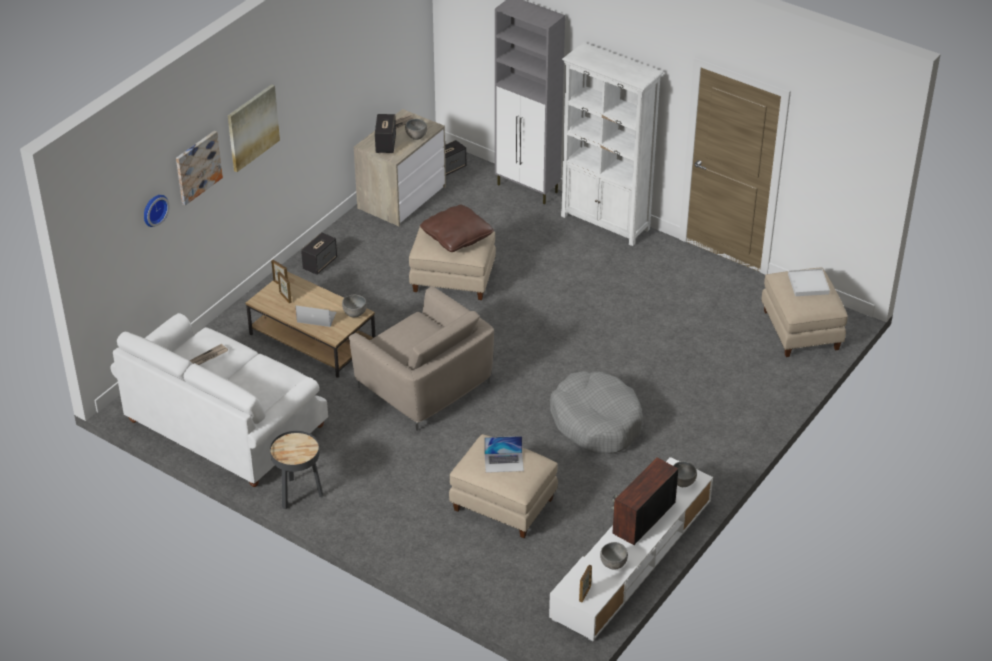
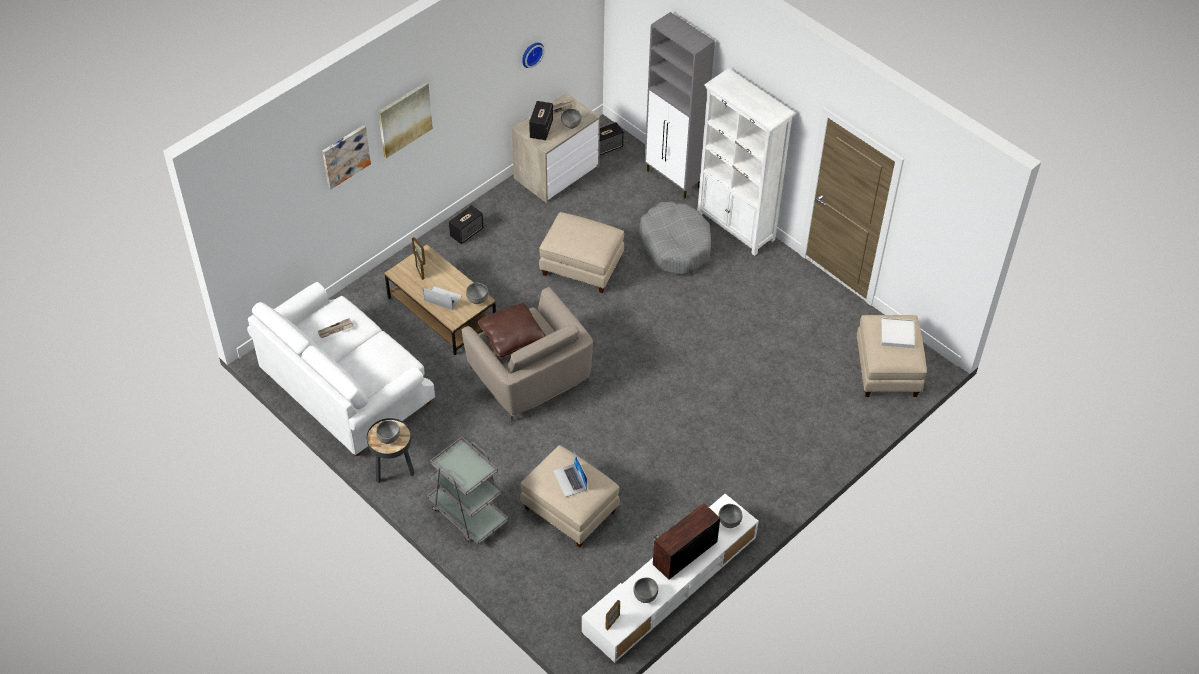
camera: 10 degrees right, 10 degrees up
wall clock [144,195,170,227] -> wall clock moved to [522,42,545,68]
brown pillow [420,204,494,252] -> brown pillow moved to [478,303,546,357]
laptop [484,436,524,473] -> laptop turned 60 degrees clockwise [553,452,587,497]
grey dog bed [550,371,643,454] -> grey dog bed moved to [639,201,711,275]
none -> grey bowl [376,420,400,444]
none -> grey cart [427,437,509,545]

